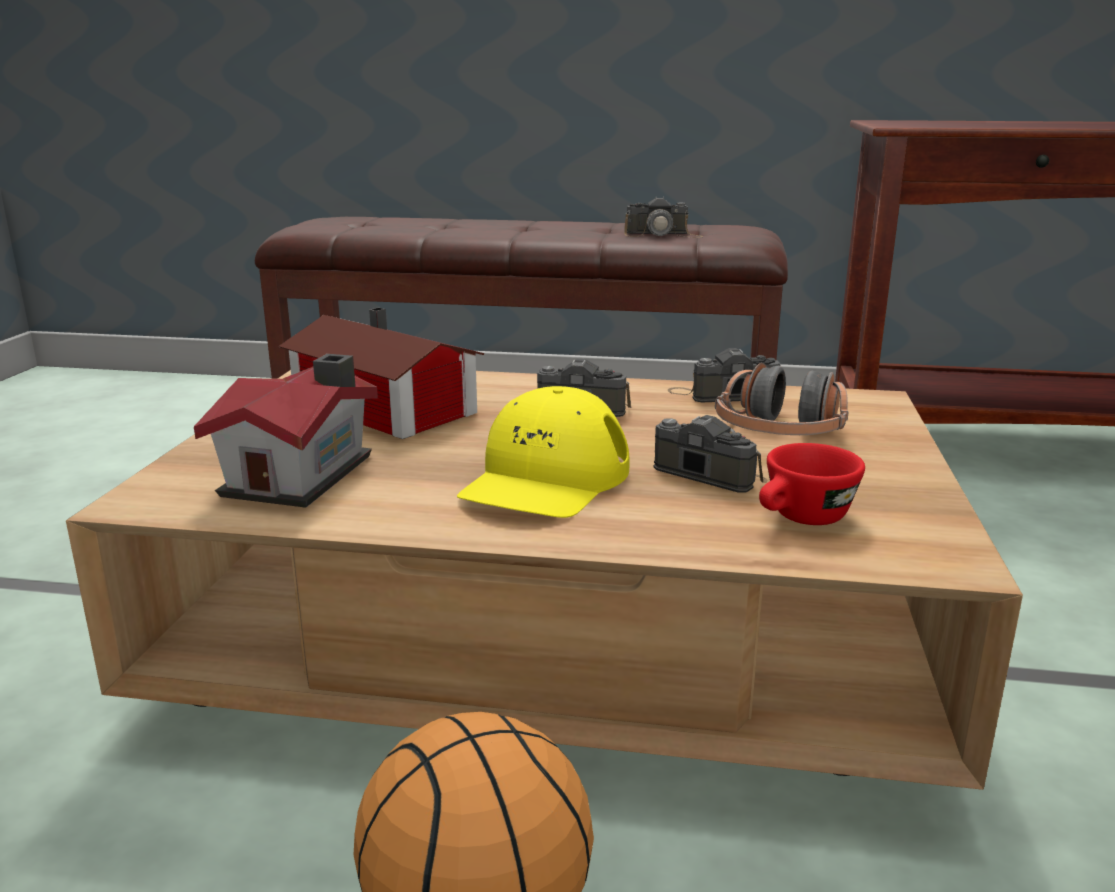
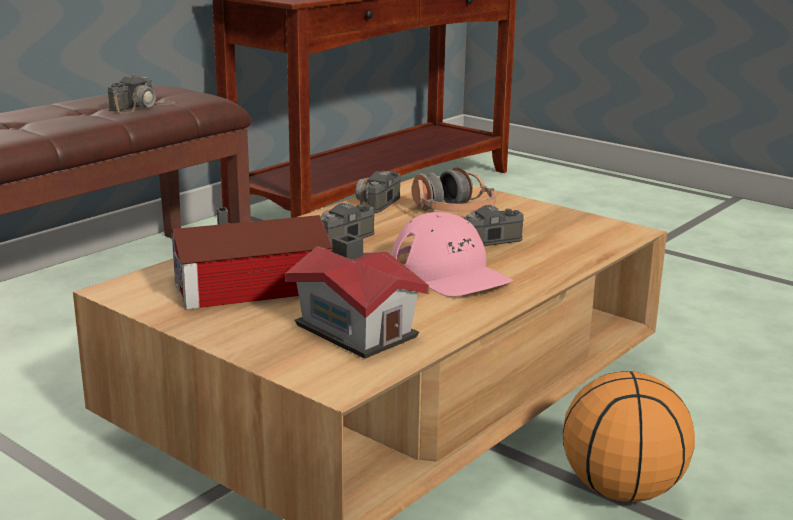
camera: 60 degrees left, 0 degrees up
yellow cap [457,386,630,518] -> pink cap [391,212,513,297]
red cup [759,443,865,525] -> none

